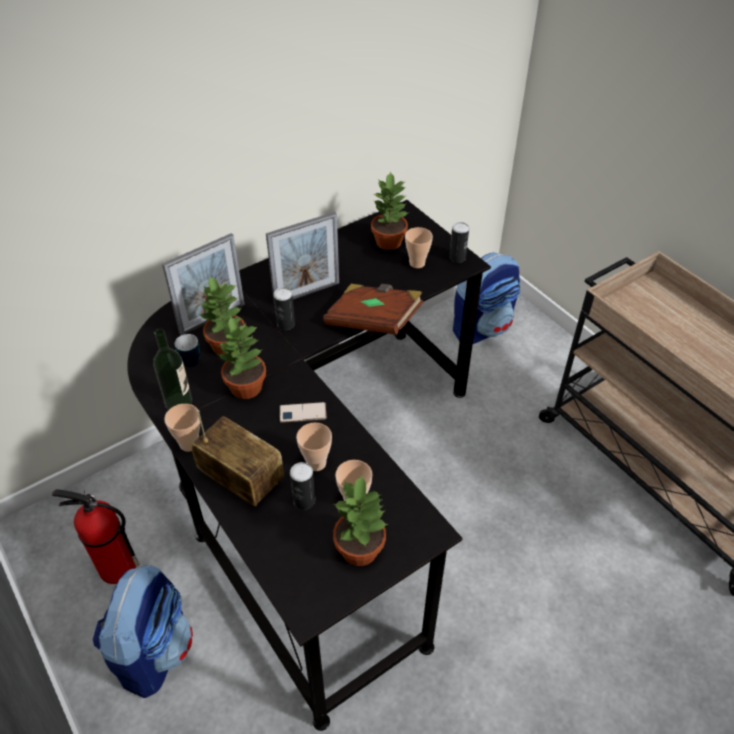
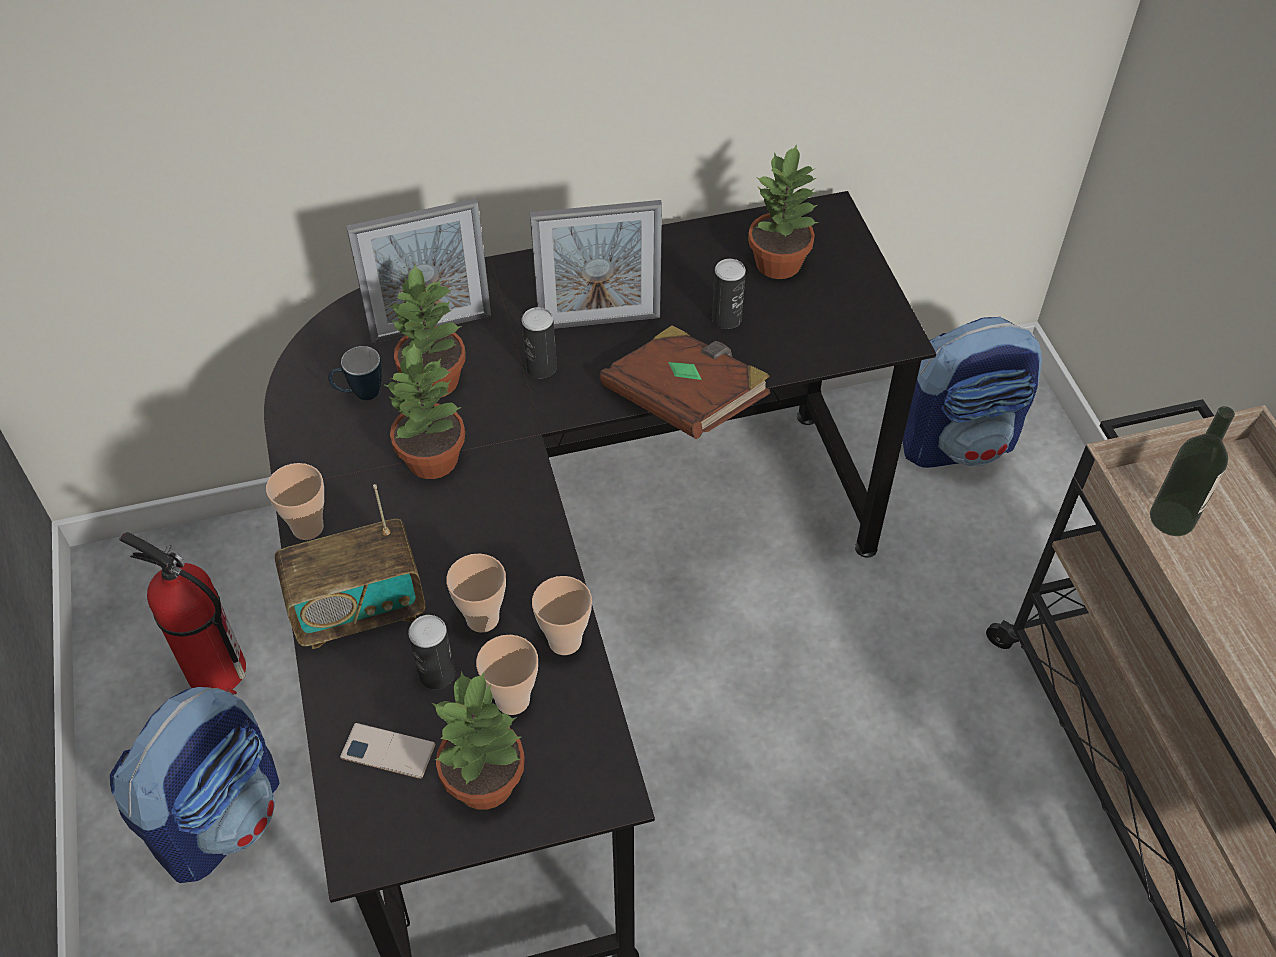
camera: 20 degrees right, 5 degrees up
bottle [153,329,192,410] -> bottle moved to [1150,406,1235,536]
radio [192,410,284,507] -> radio turned 105 degrees clockwise [275,484,425,649]
phone [279,402,327,423] -> phone moved to [340,723,436,779]
cup [405,227,433,268] -> cup moved to [532,576,592,655]
can [449,222,469,263] -> can moved to [712,259,746,329]

